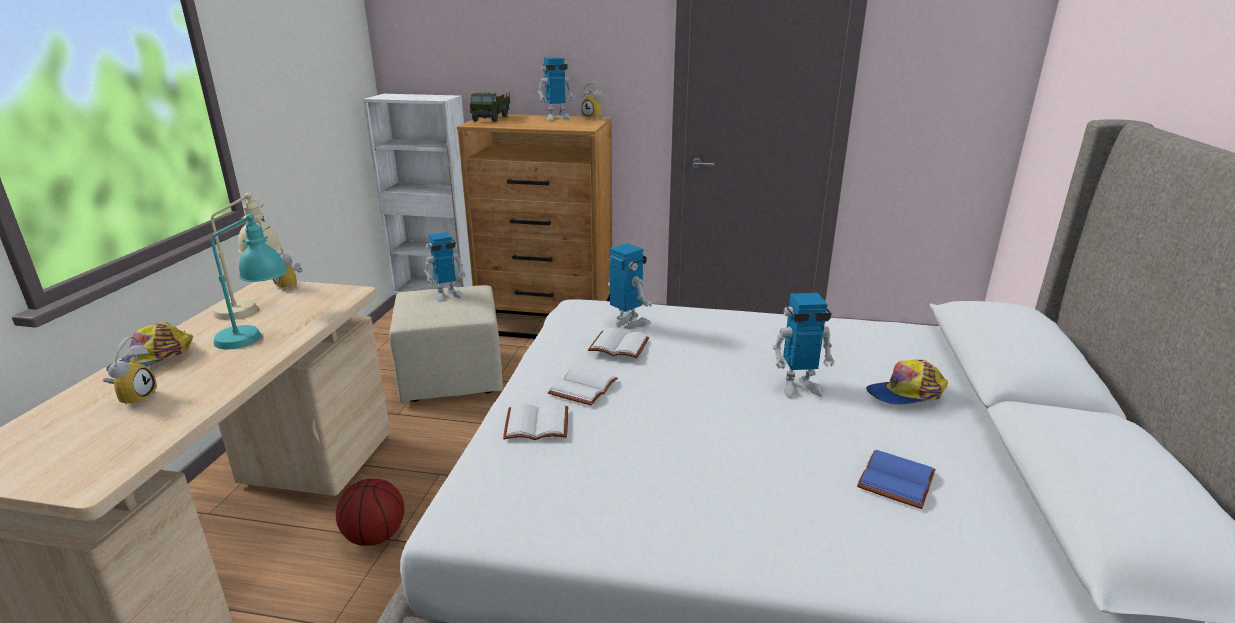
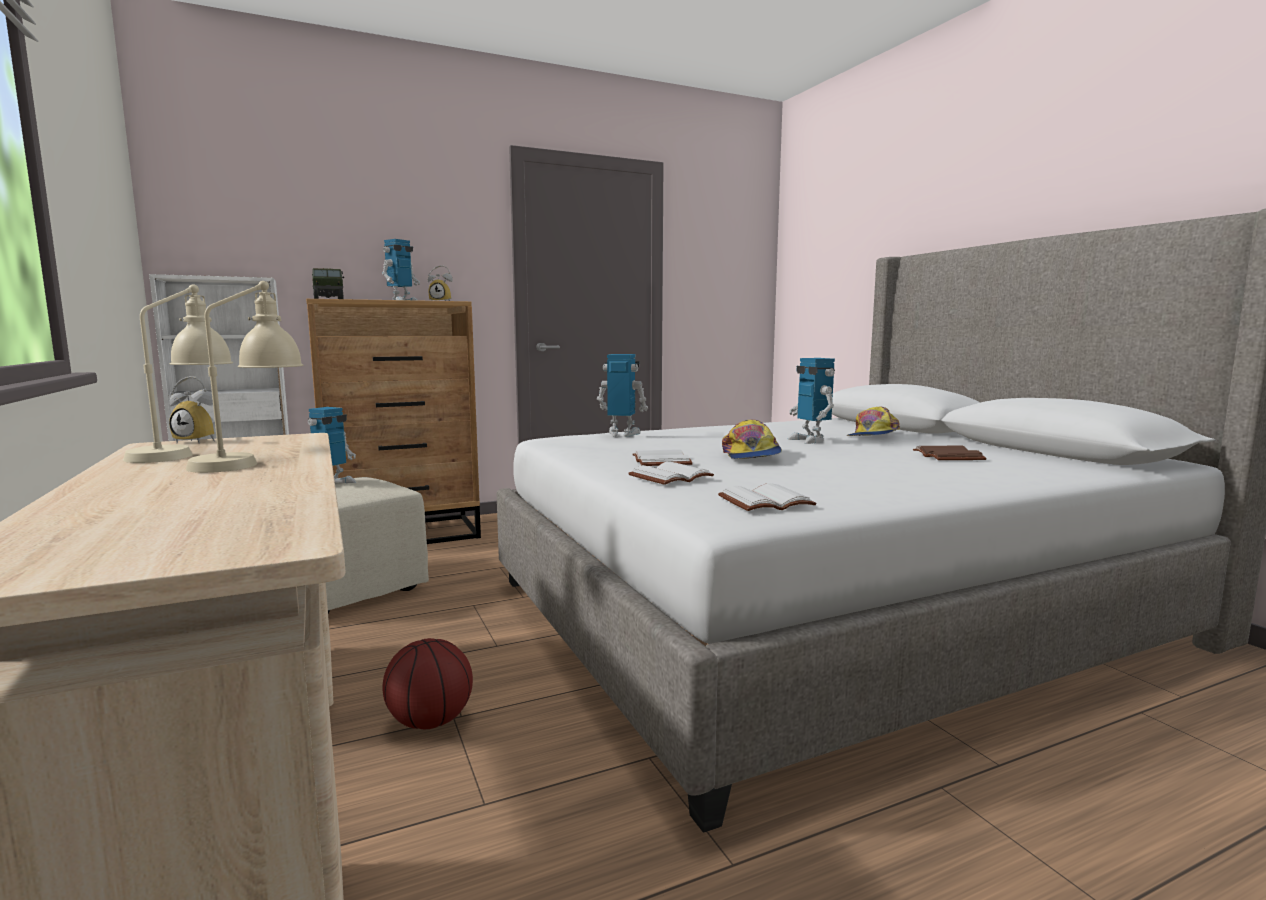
camera: 35 degrees left, 15 degrees down
alarm clock [102,337,157,406] -> none
cap [106,322,193,371] -> cap moved to [722,420,782,459]
turquoise table lamp [211,213,287,349] -> beige table lamp [186,281,303,473]
white book [588,328,649,358] -> white book moved to [718,483,816,511]
toy robot [773,293,835,398] -> toy robot turned 105 degrees clockwise [787,358,835,444]
blue book [857,450,936,509] -> brown book [913,446,987,460]

